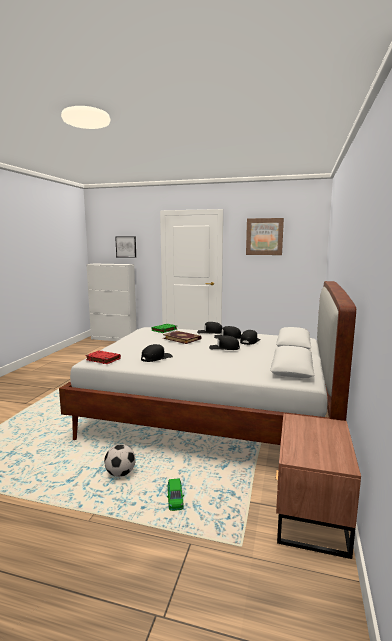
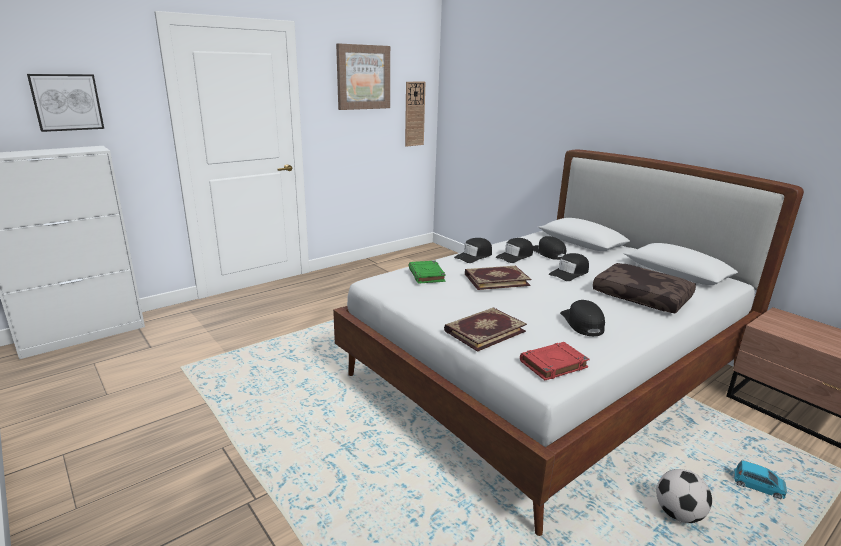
camera: 55 degrees left, 10 degrees up
green toy car [167,479,184,511] -> blue toy car [735,460,787,499]
none -> wall clock [405,82,426,147]
none -> book [444,308,527,352]
none -> brown pillow [593,263,696,313]

